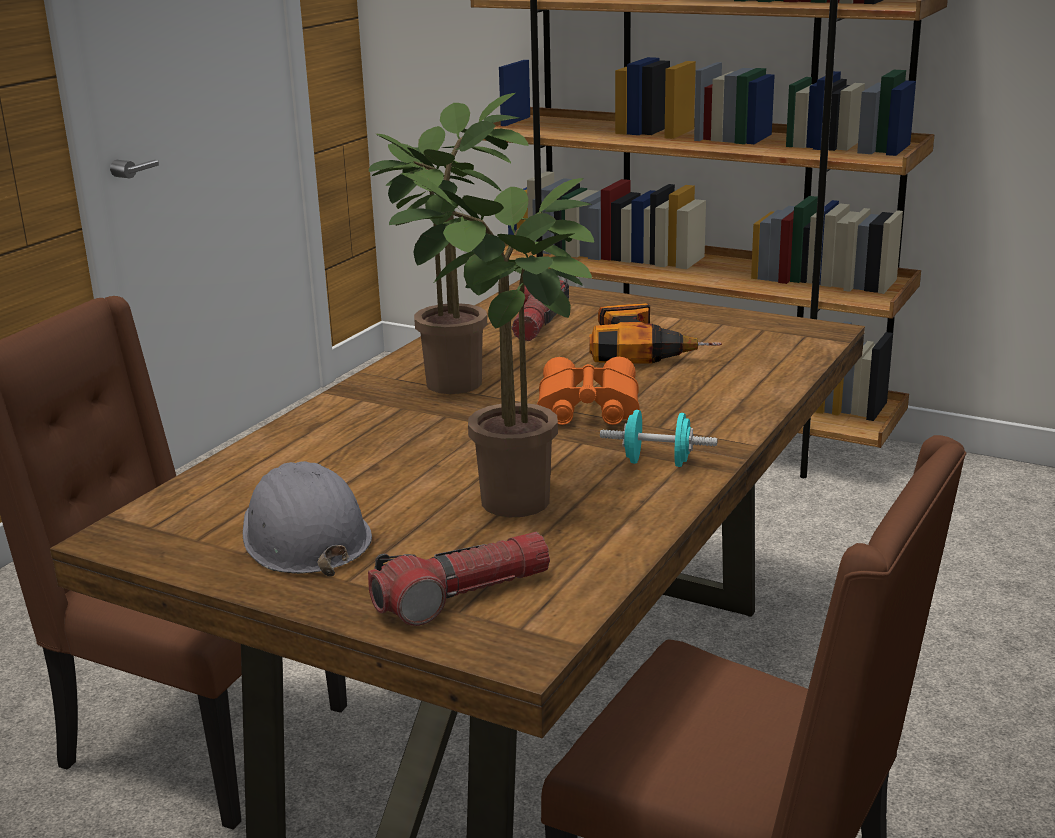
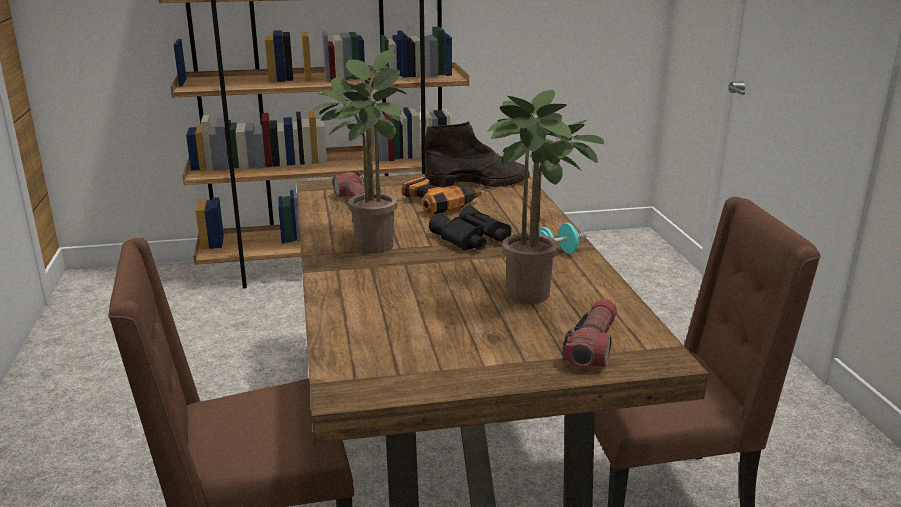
camera: 40 degrees left, 0 degrees up
grey hard hat [243,461,372,577] -> none
orange binoculars [537,357,640,425] -> black binoculars [429,206,511,251]
none -> brown boot [424,121,530,188]

